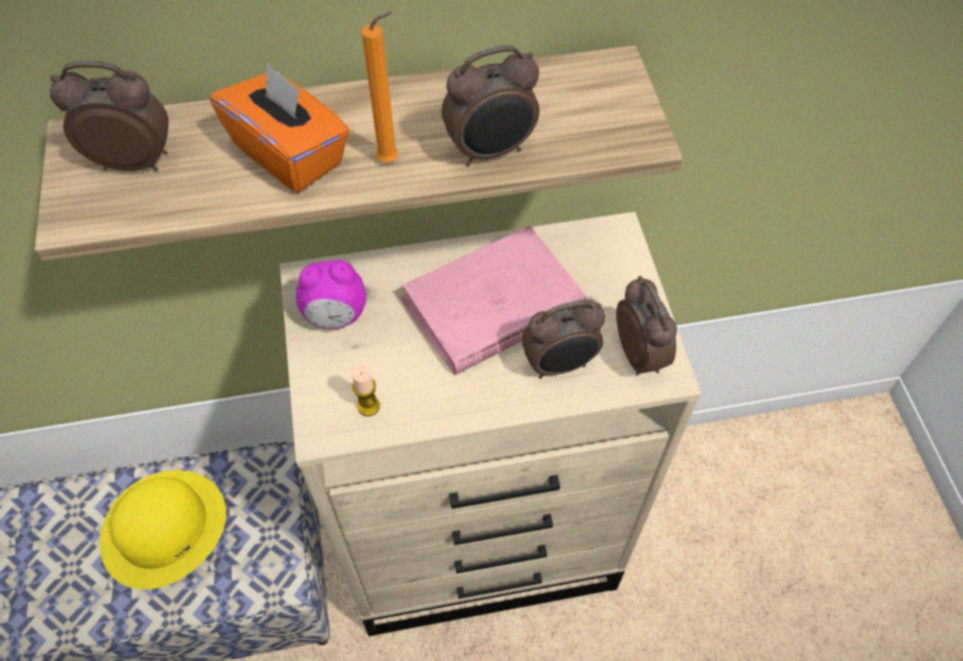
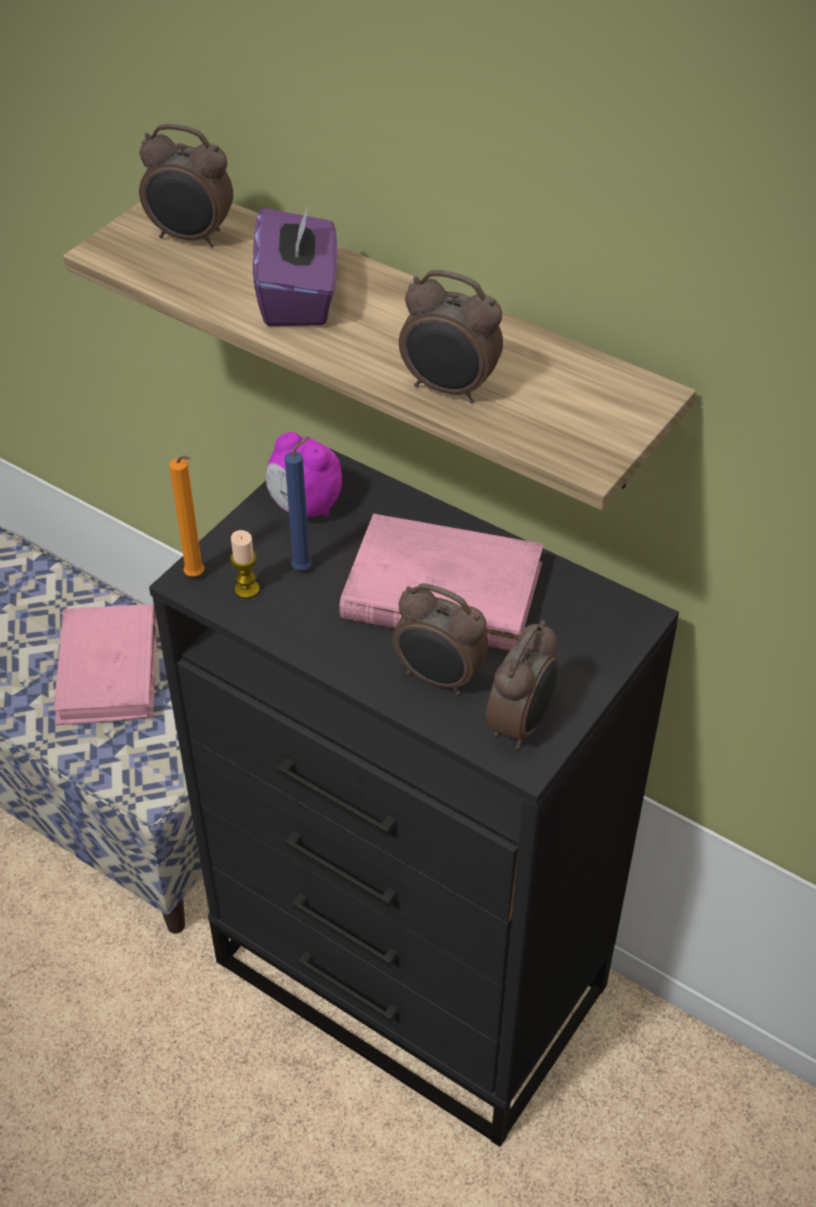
camera: 45 degrees right, 10 degrees down
alarm clock [50,61,169,171] -> alarm clock turned 150 degrees clockwise [139,124,233,247]
yellow hat [100,470,226,590] -> pink book [54,604,157,725]
orange tissue box [210,62,350,193] -> purple tissue box [253,203,337,326]
beige dresser [280,212,701,636] -> black dresser [149,449,679,1147]
orange candle [361,11,399,162] -> orange candle moved to [169,456,204,576]
none -> blue candle [285,437,312,570]

